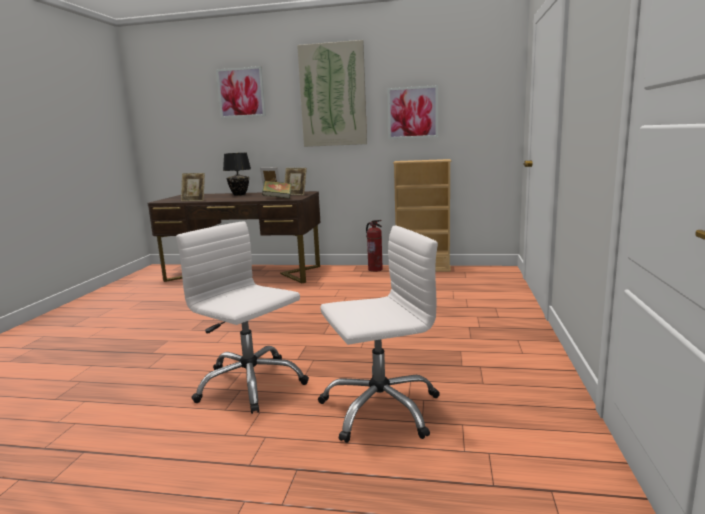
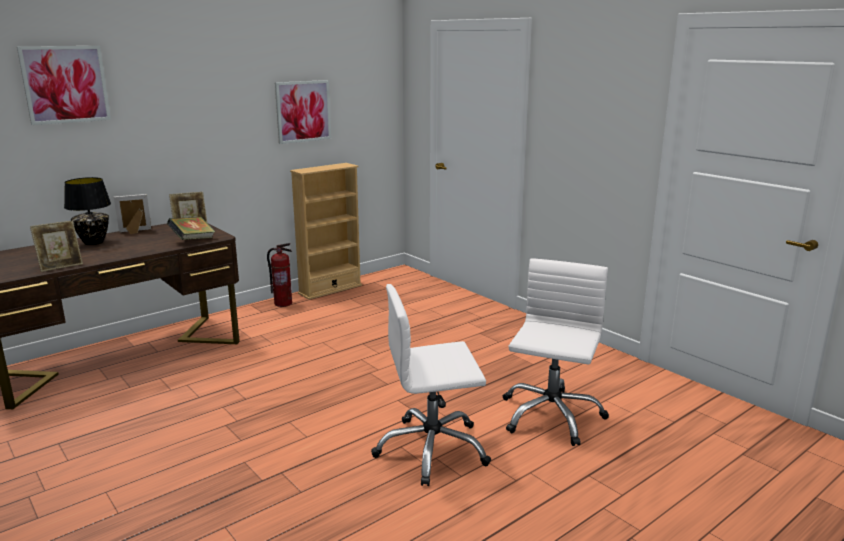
camera: 50 degrees left, 5 degrees up
picture [297,40,367,147] -> none

